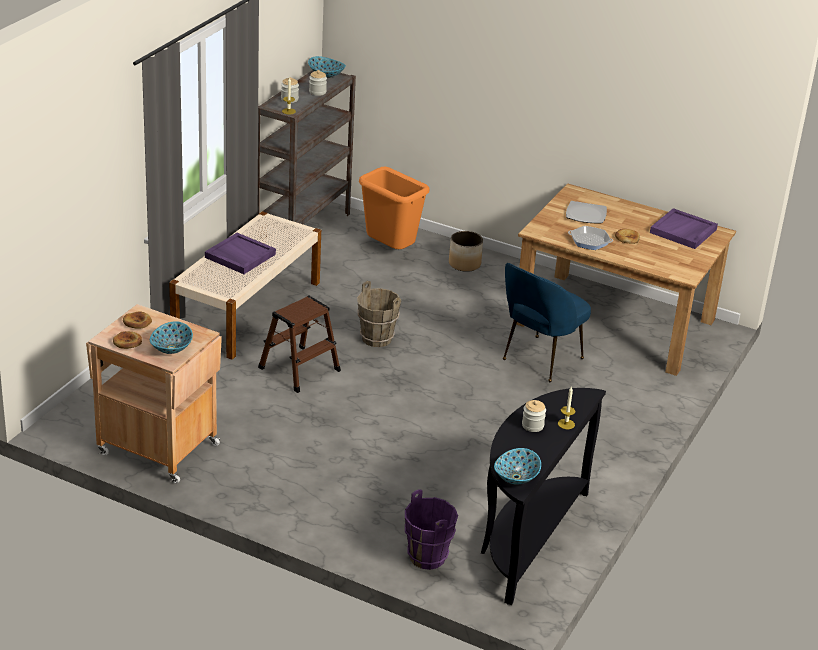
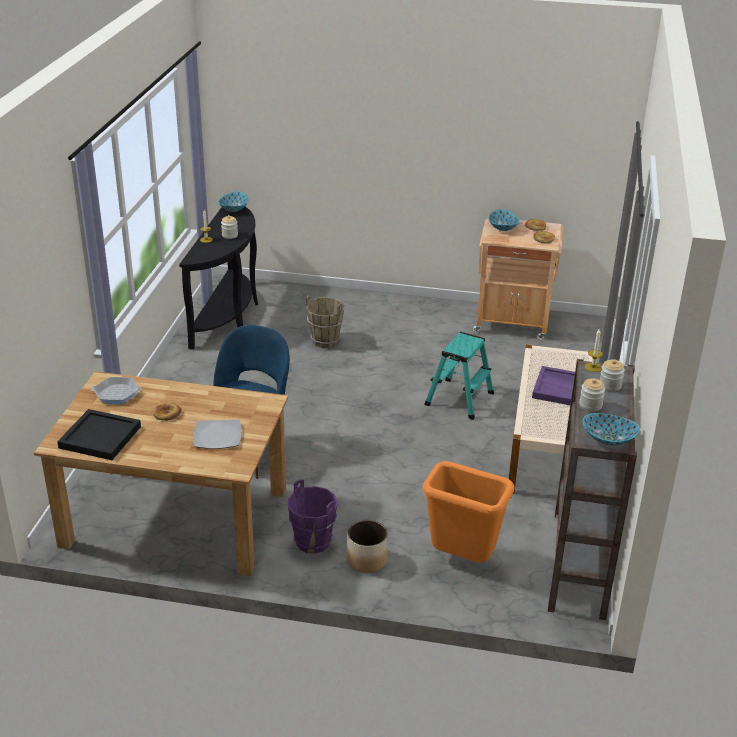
camera: 165 degrees right, 0 degrees up
brown step ladder [258,295,341,393] -> turquoise step ladder [424,332,494,420]
brown bucket [357,281,401,347] -> brown bucket moved to [306,294,345,348]
purple bucket [405,489,458,570] -> purple bucket moved to [288,479,338,554]
frying pan [568,226,613,250] -> frying pan moved to [91,377,142,404]
purple tray [650,208,718,249] -> black tray [57,409,141,460]

